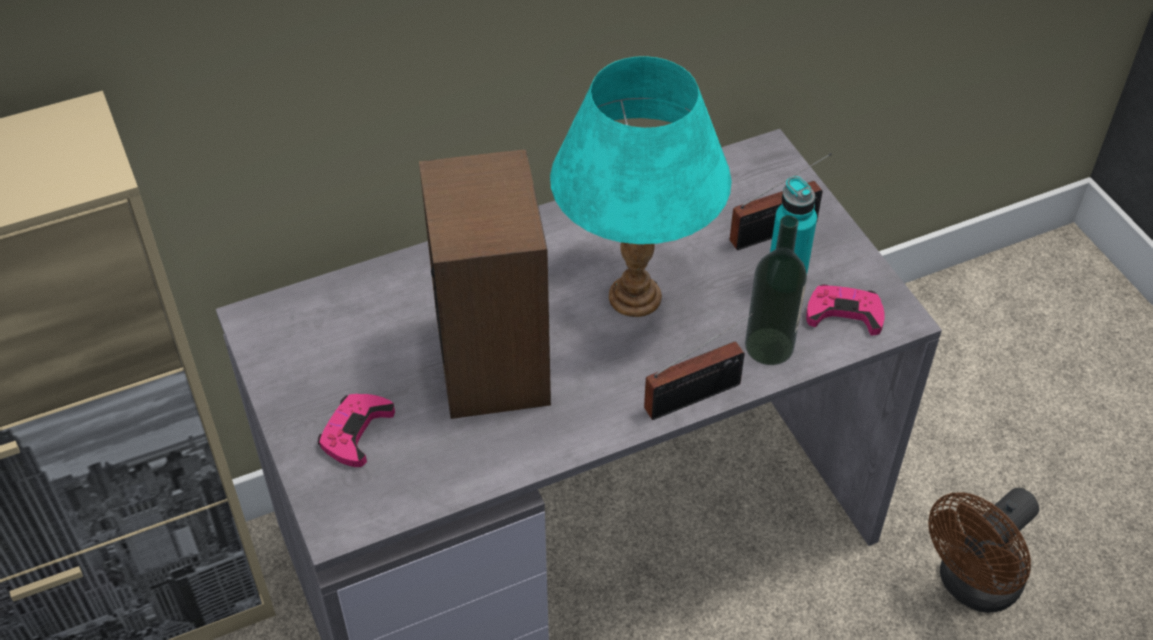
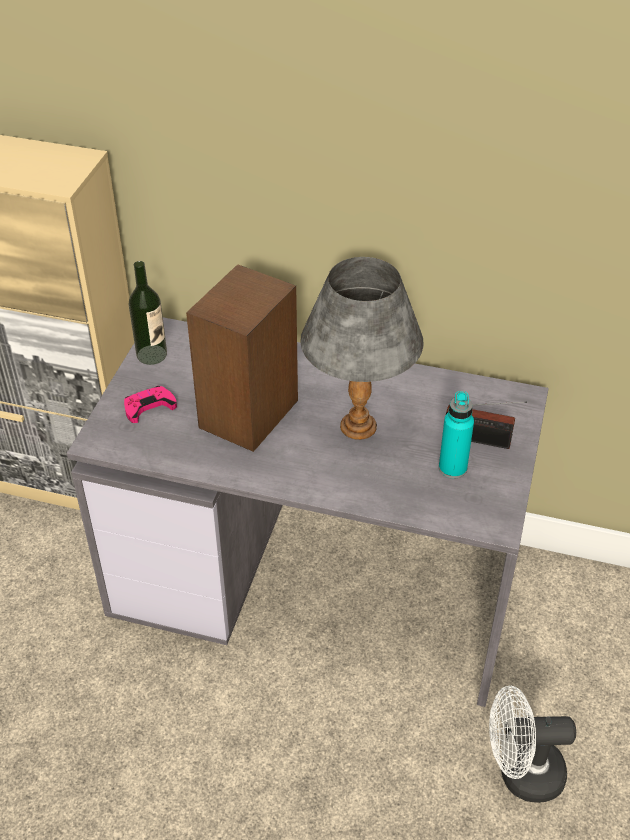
camera: 40 degrees right, 5 degrees down
turquoise table lamp [550,56,732,317] -> grey table lamp [300,257,423,440]
radio [644,313,753,420] -> none
bottle [745,215,807,365] -> bottle moved to [128,261,167,365]
pink game controller [806,284,885,336] -> none
brown fan [928,488,1039,613] -> white fan [489,685,576,803]

